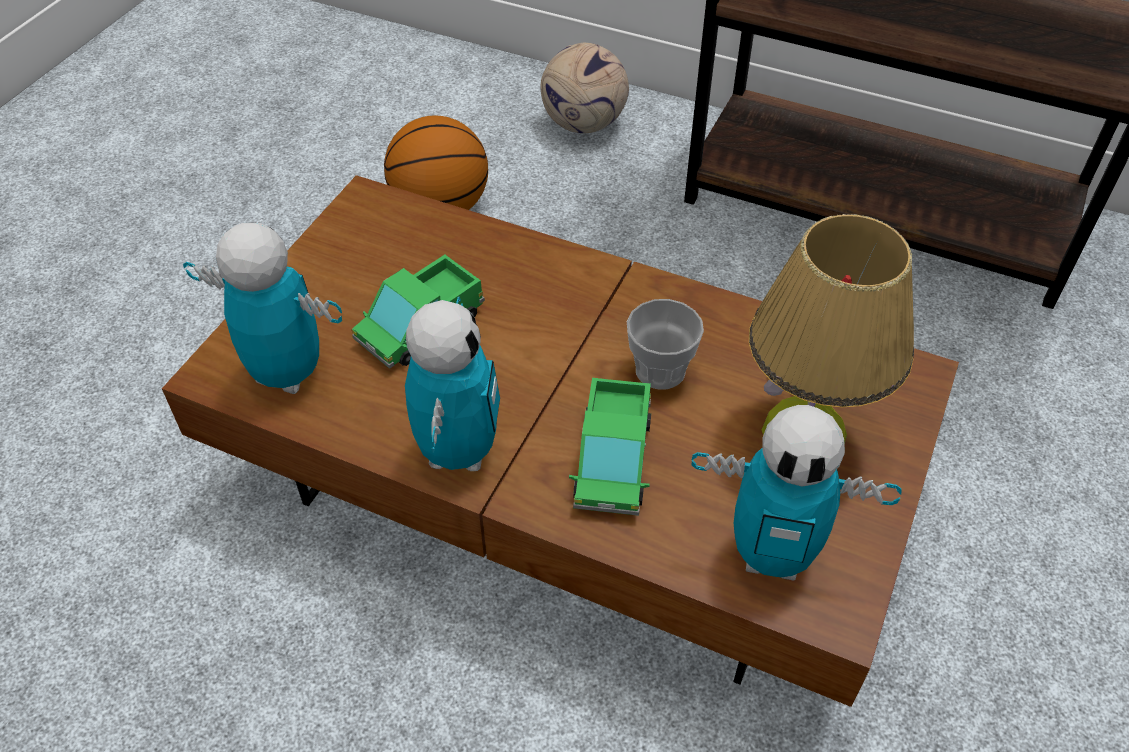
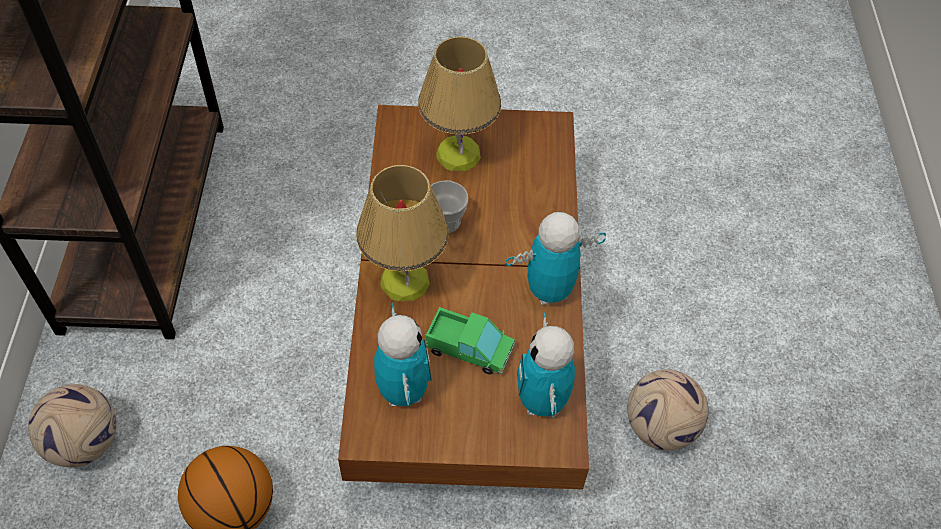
camera: 115 degrees left, 5 degrees up
toy truck [569,378,651,516] -> none
toy robot [692,405,902,581] -> toy robot moved to [374,303,432,407]
none -> table lamp [356,165,449,301]
none -> football [627,370,709,450]

